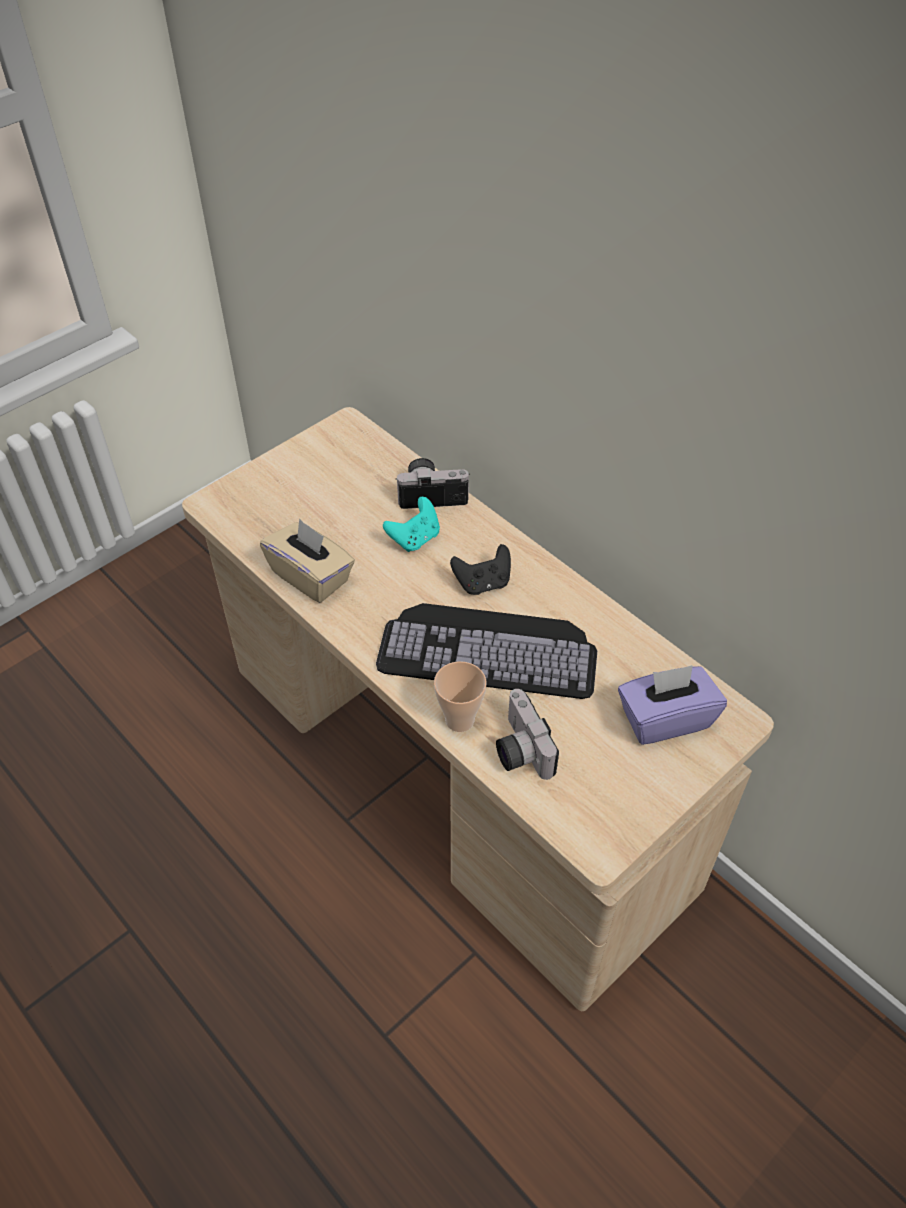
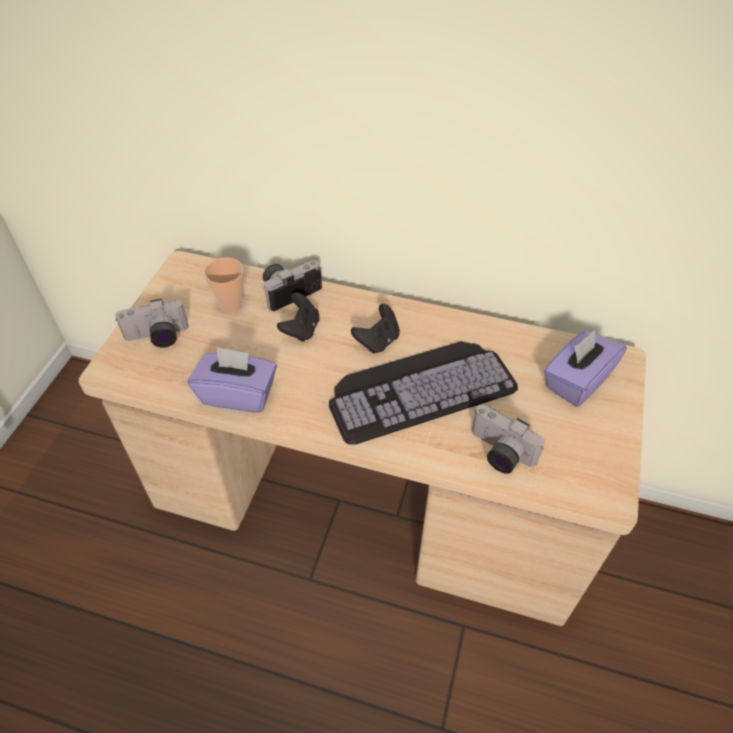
camera: 30 degrees left, 0 degrees up
beige tissue box [260,518,355,603] -> purple tissue box [188,346,277,413]
turquoise game controller [383,497,440,552] -> black game controller [277,292,320,342]
cup [434,661,487,732] -> cup moved to [204,257,244,314]
none -> camera [115,299,189,348]

